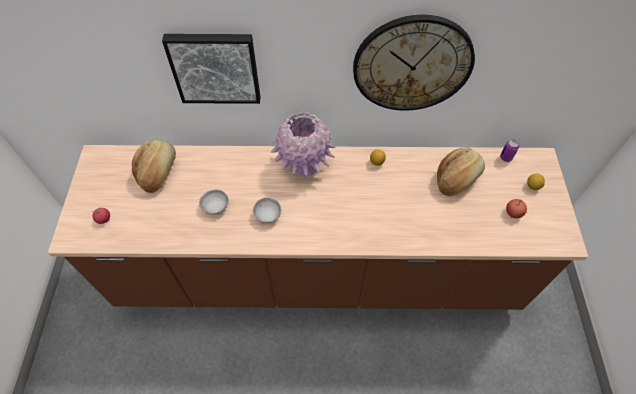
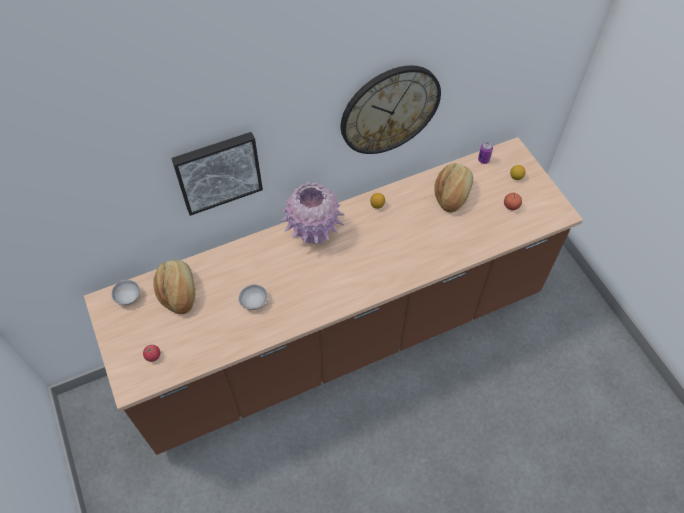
camera: 25 degrees left, 0 degrees up
grey bowl [253,197,281,223] -> grey bowl moved to [111,280,140,305]

